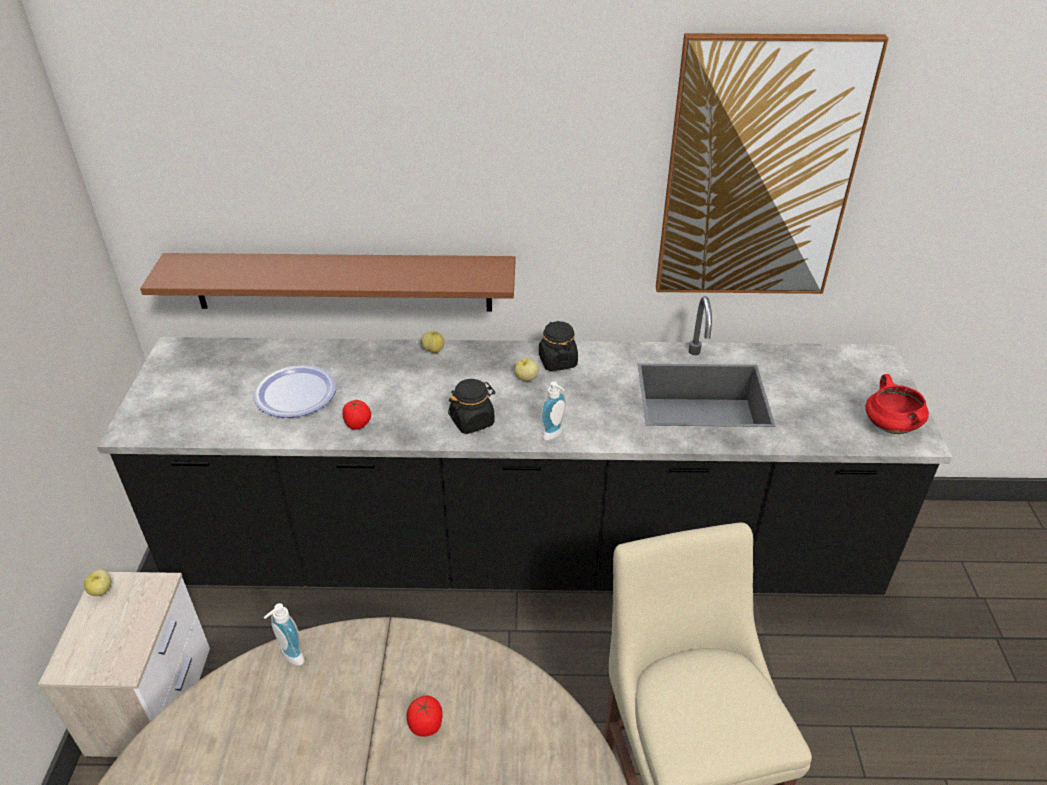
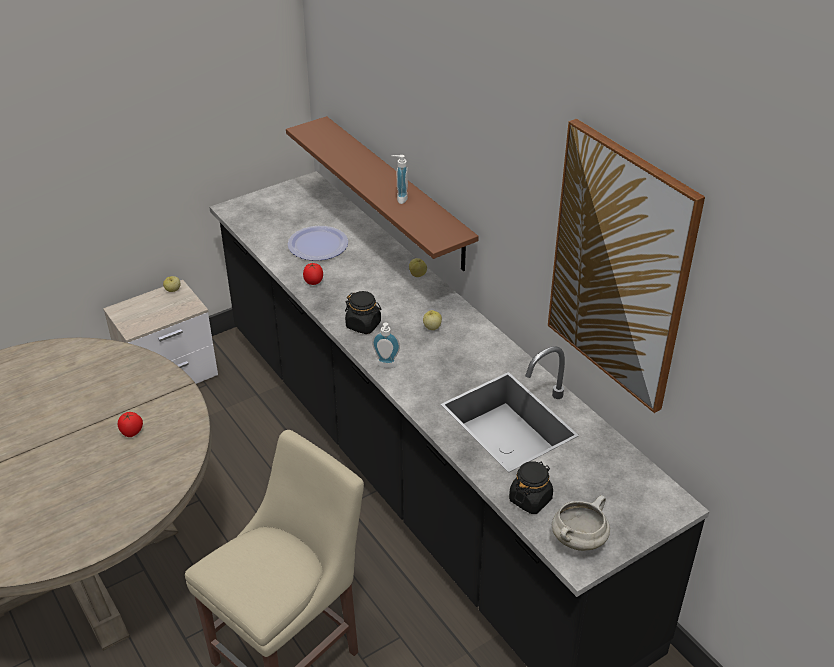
camera: 55 degrees right, 0 degrees up
soap dispenser [264,603,305,665] -> soap dispenser moved to [392,155,408,204]
black jar [539,321,578,371] -> black jar moved to [509,461,553,514]
red cooking pot [865,374,929,434] -> white cooking pot [552,495,610,551]

